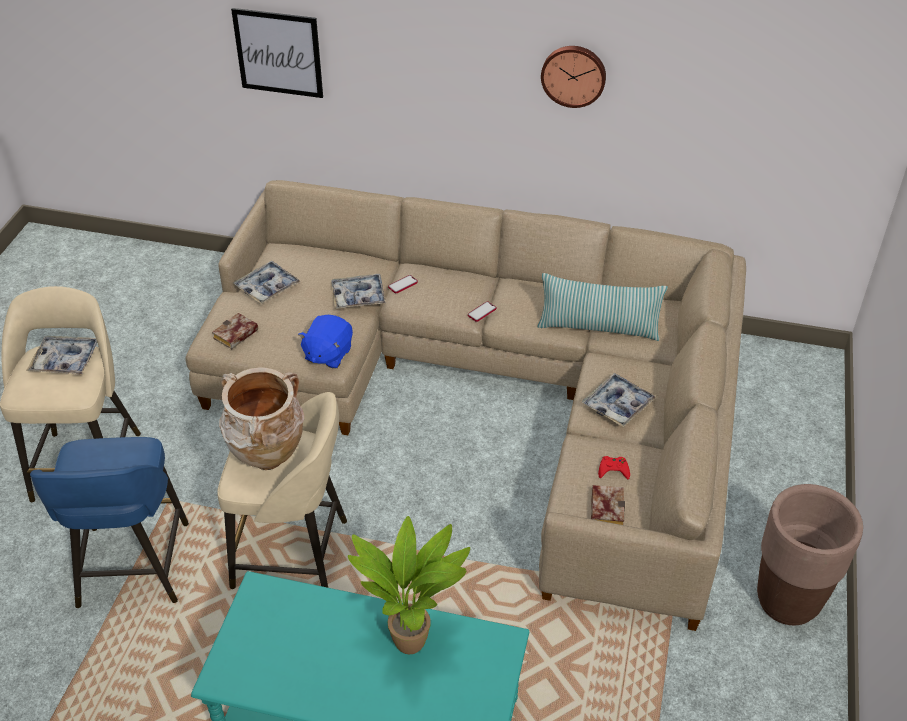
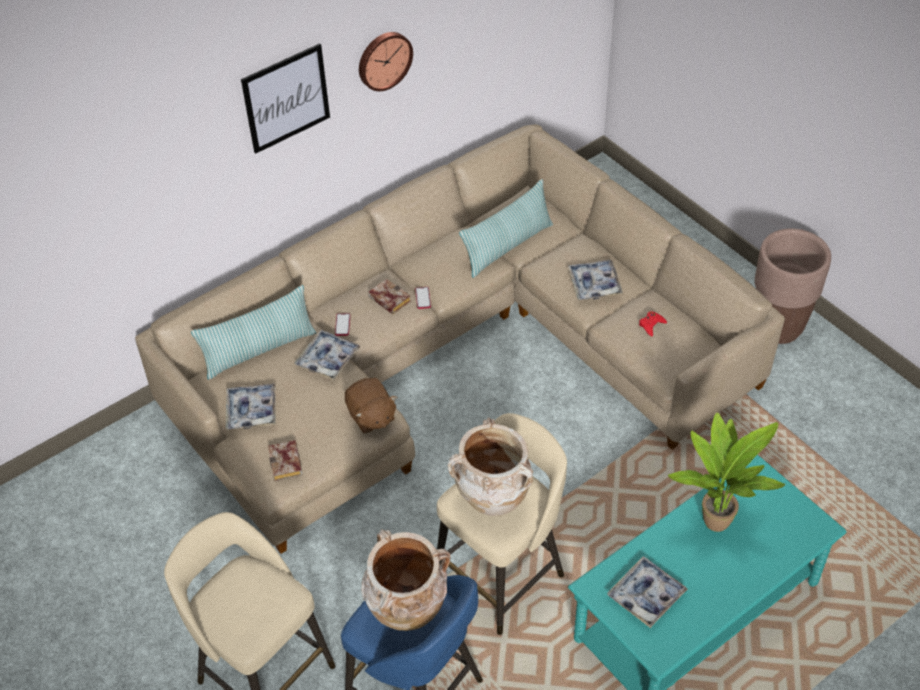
camera: 50 degrees left, 5 degrees up
tray [26,336,97,375] -> tray moved to [608,556,688,628]
picture [231,8,323,98] -> picture moved to [241,43,330,154]
blue plush toy [298,315,353,369] -> brown plush toy [345,378,397,433]
book [591,485,625,525] -> book moved to [368,279,411,314]
none -> pillow [191,285,316,380]
none -> beige vase [362,529,450,631]

